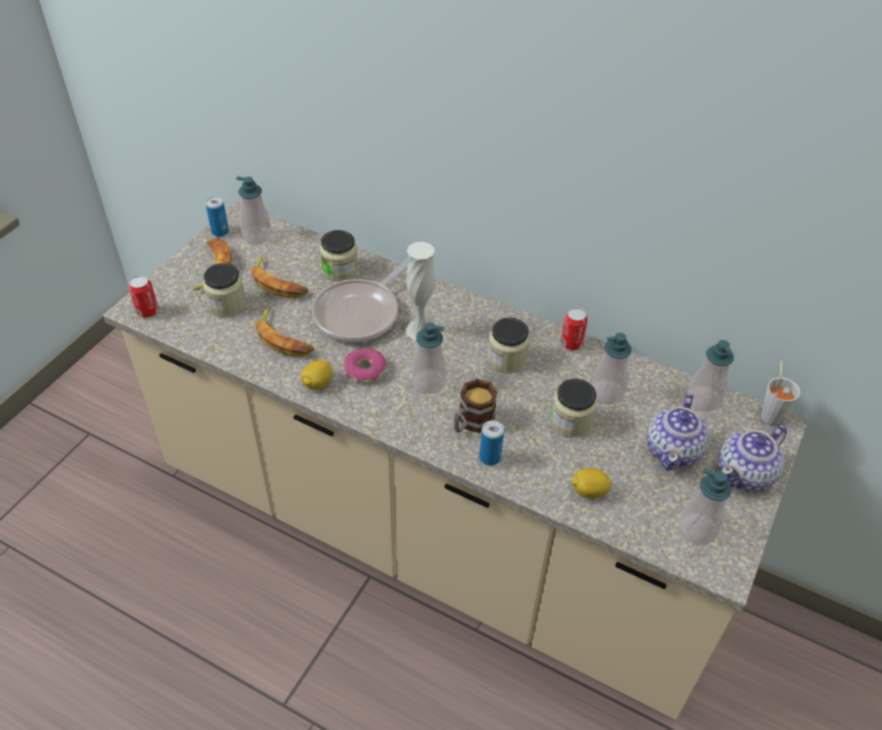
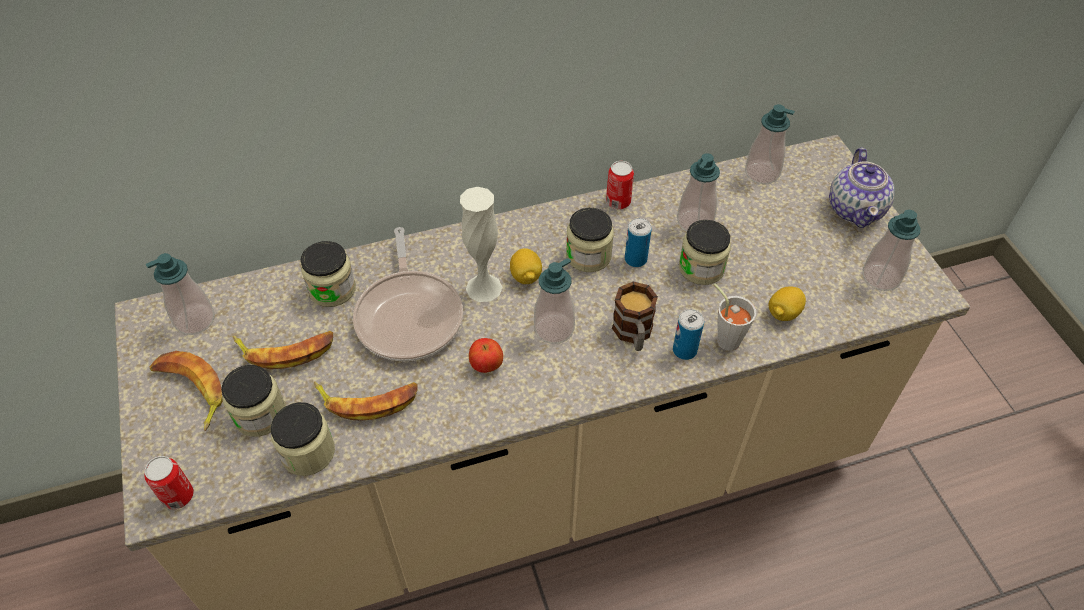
camera: 45 degrees left, 5 degrees up
can [206,197,229,237] -> can moved to [625,218,652,267]
lemon [301,360,332,390] -> lemon moved to [510,248,542,284]
donut [344,348,386,383] -> apple [469,338,503,373]
teapot [646,393,709,471] -> none
grey cup [761,361,800,425] -> grey cup moved to [713,283,756,351]
none -> jar [271,402,335,476]

